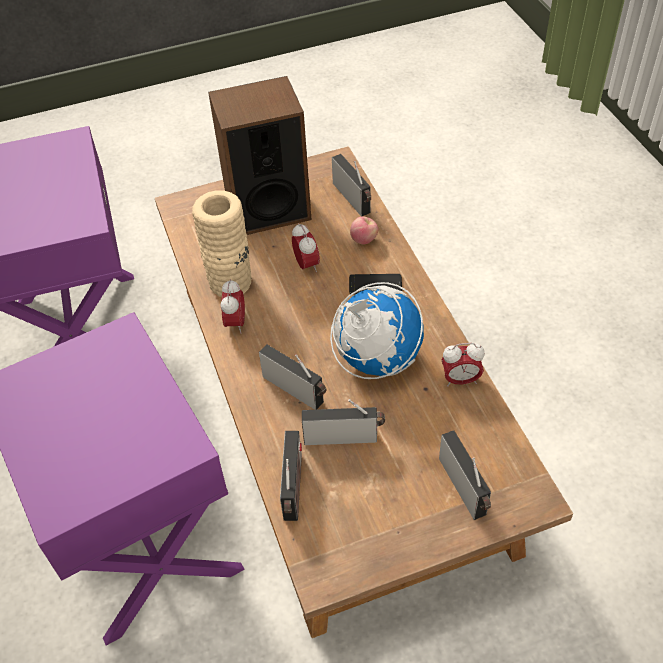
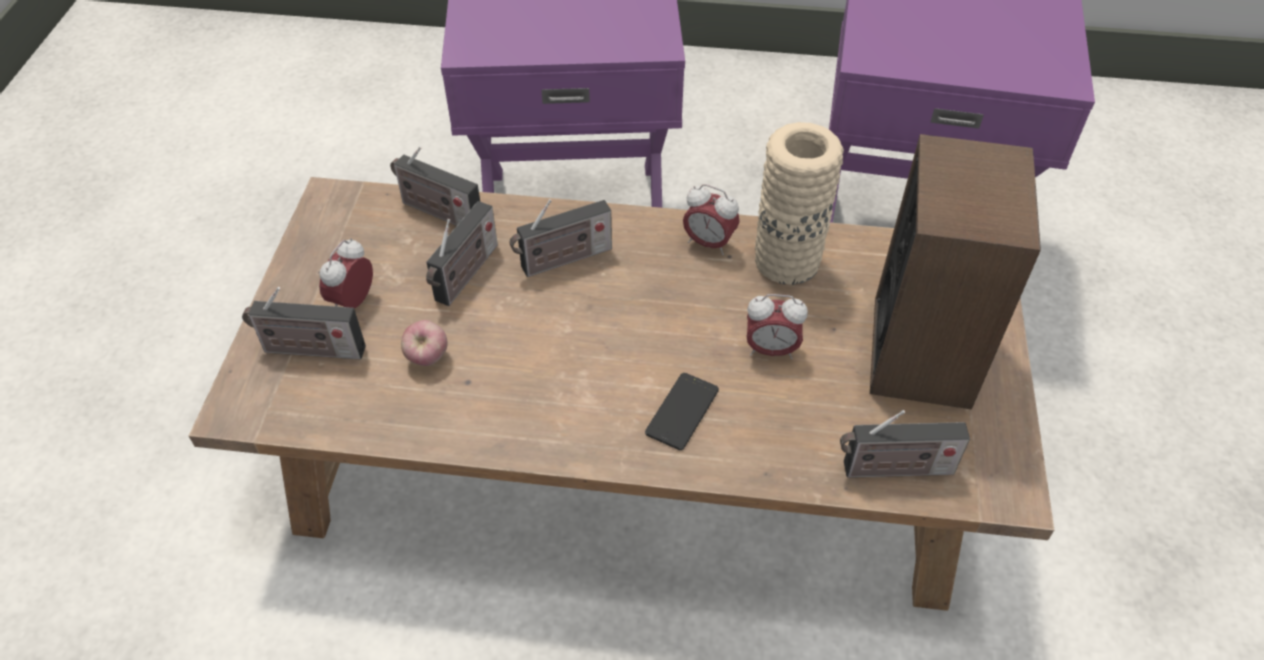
camera: 115 degrees right, 0 degrees up
globe [330,282,424,379] -> none
apple [350,216,379,245] -> apple moved to [401,320,448,366]
alarm clock [442,343,485,387] -> alarm clock moved to [319,238,373,308]

